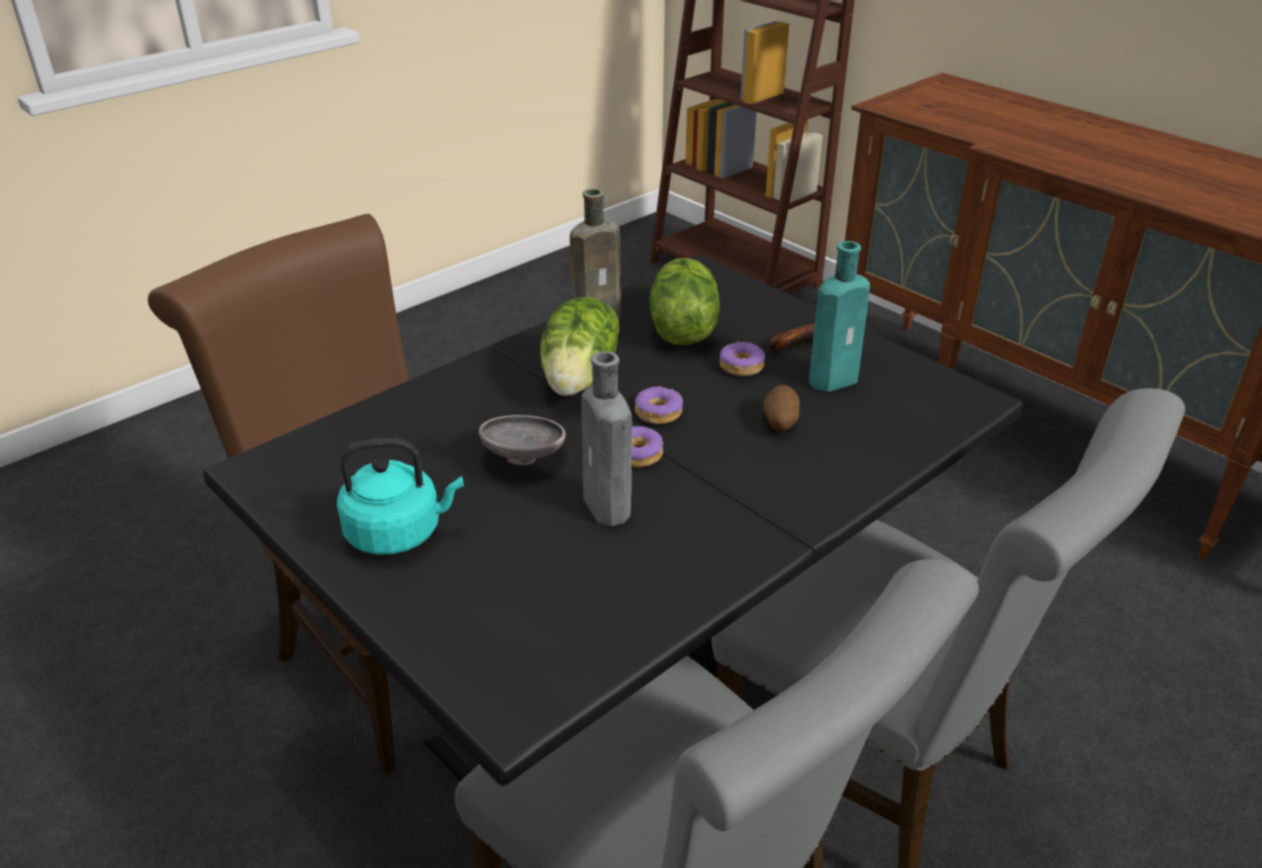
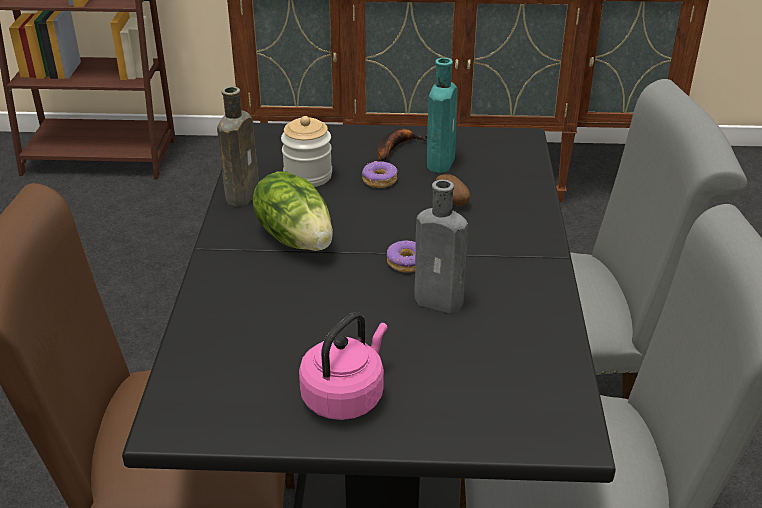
camera: 45 degrees left, 0 degrees up
turquoise kettle [337,438,464,555] -> pink kettle [299,312,388,420]
grey bowl [479,415,566,465] -> none
donut [635,386,683,424] -> none
lettuce [649,258,720,345] -> jar [281,116,332,187]

